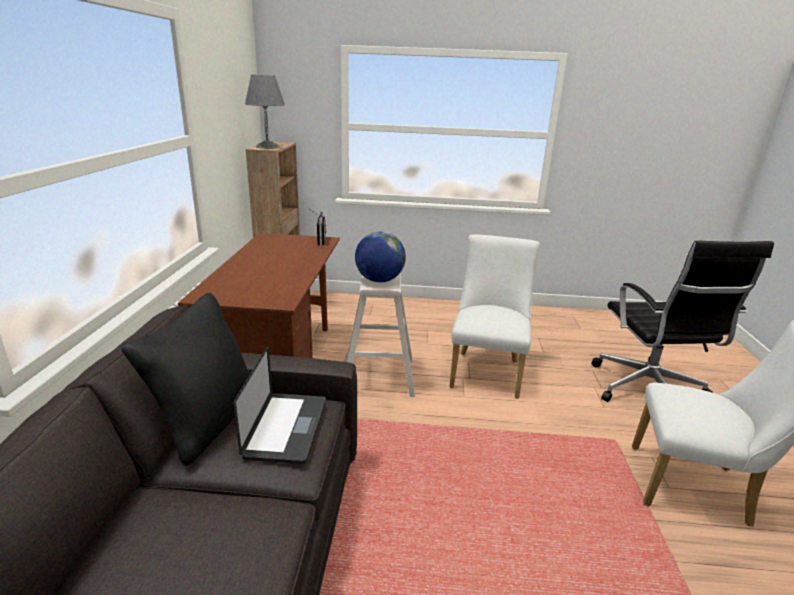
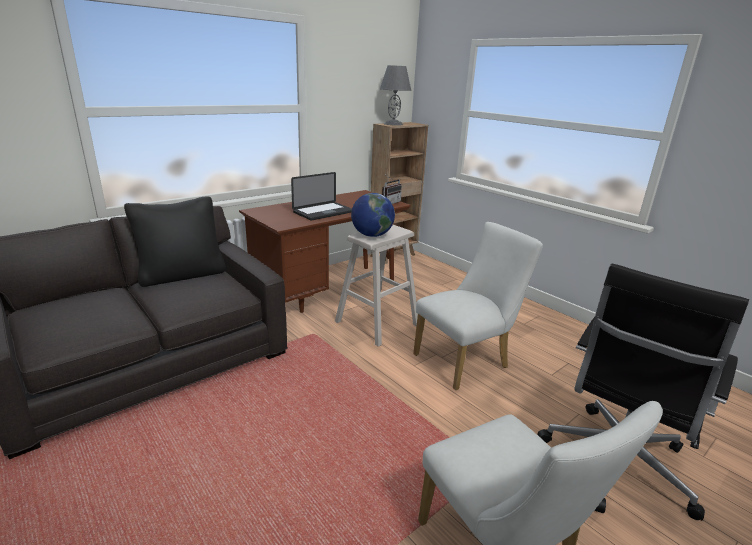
camera: 45 degrees right, 0 degrees up
laptop [234,346,326,464] -> laptop moved to [291,172,352,220]

